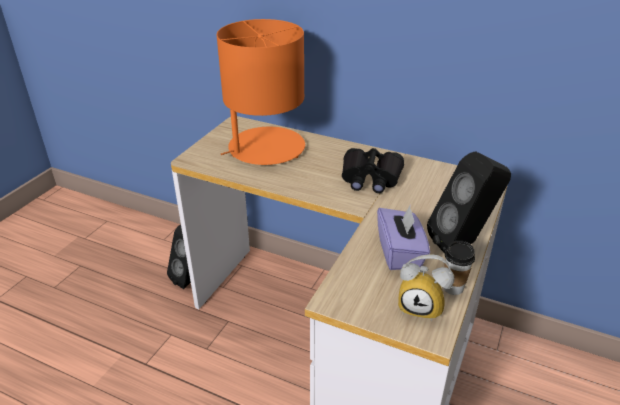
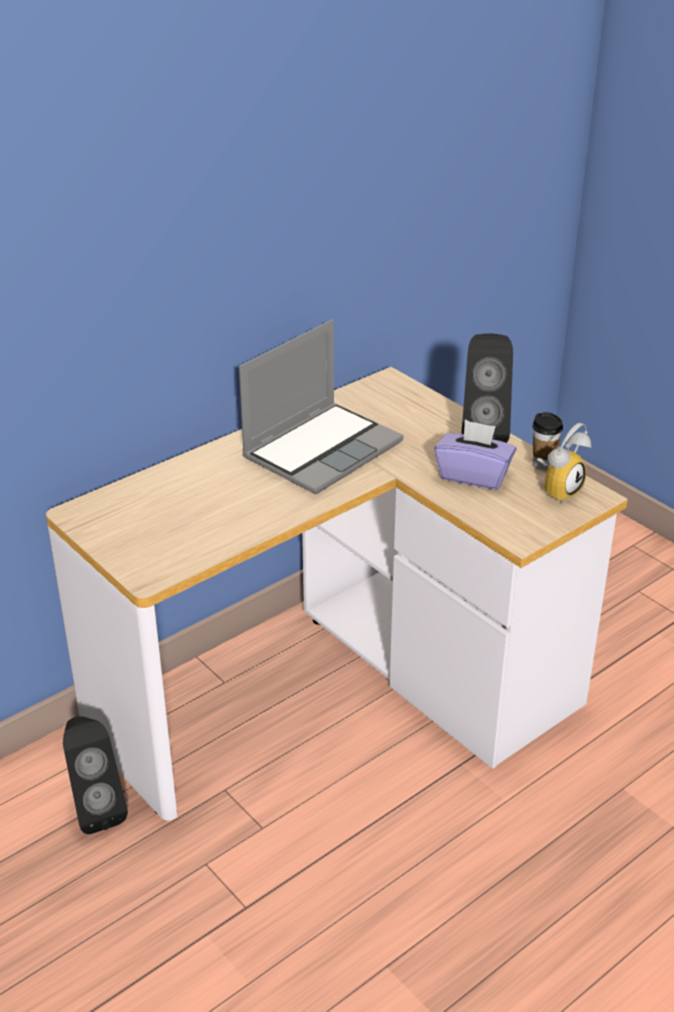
camera: 65 degrees left, 0 degrees up
orange table lamp [217,19,305,165] -> none
black binoculars [342,148,404,193] -> laptop [239,319,404,494]

